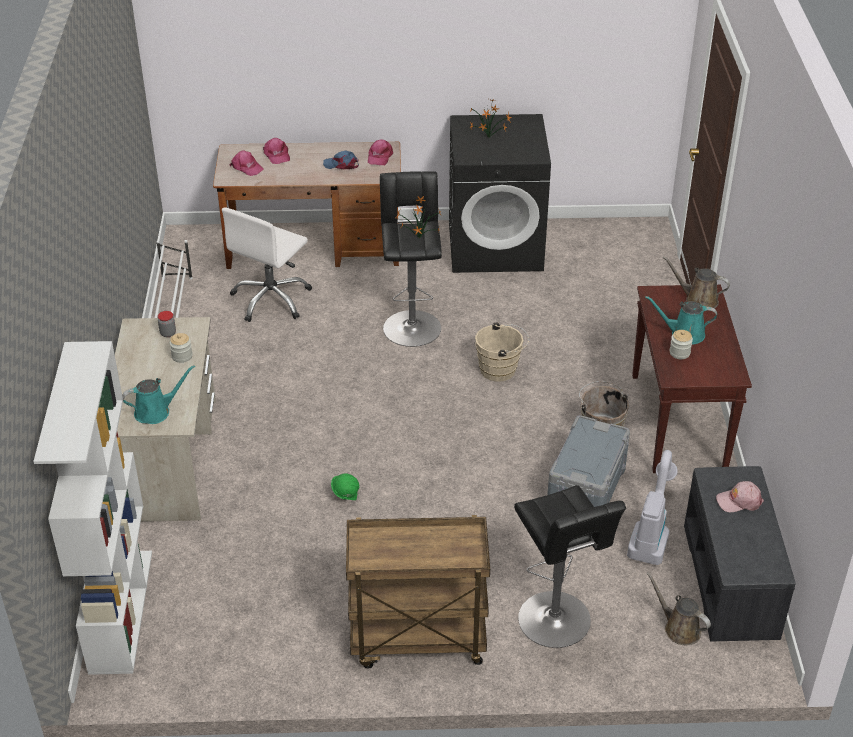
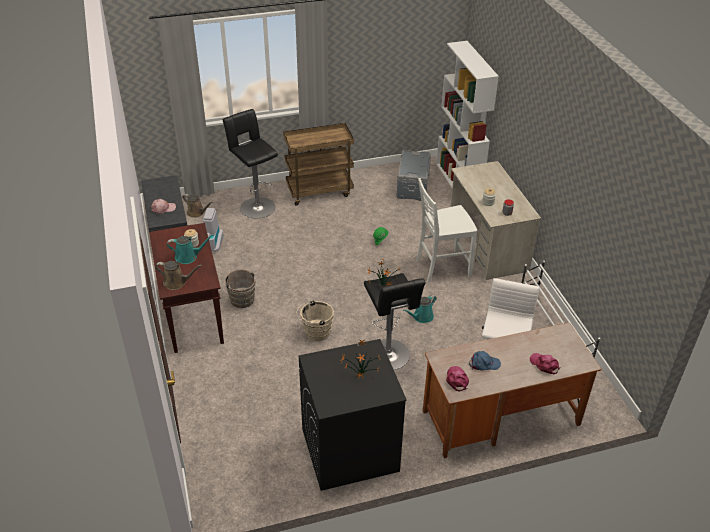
camera: 165 degrees right, 0 degrees up
turquoise watering can [122,365,195,424] -> turquoise watering can moved to [403,295,437,323]
pink cap [229,151,264,176] -> none
grey storage box [547,415,630,507] -> grey storage box moved to [396,150,431,201]
none -> white chair [416,178,477,283]

